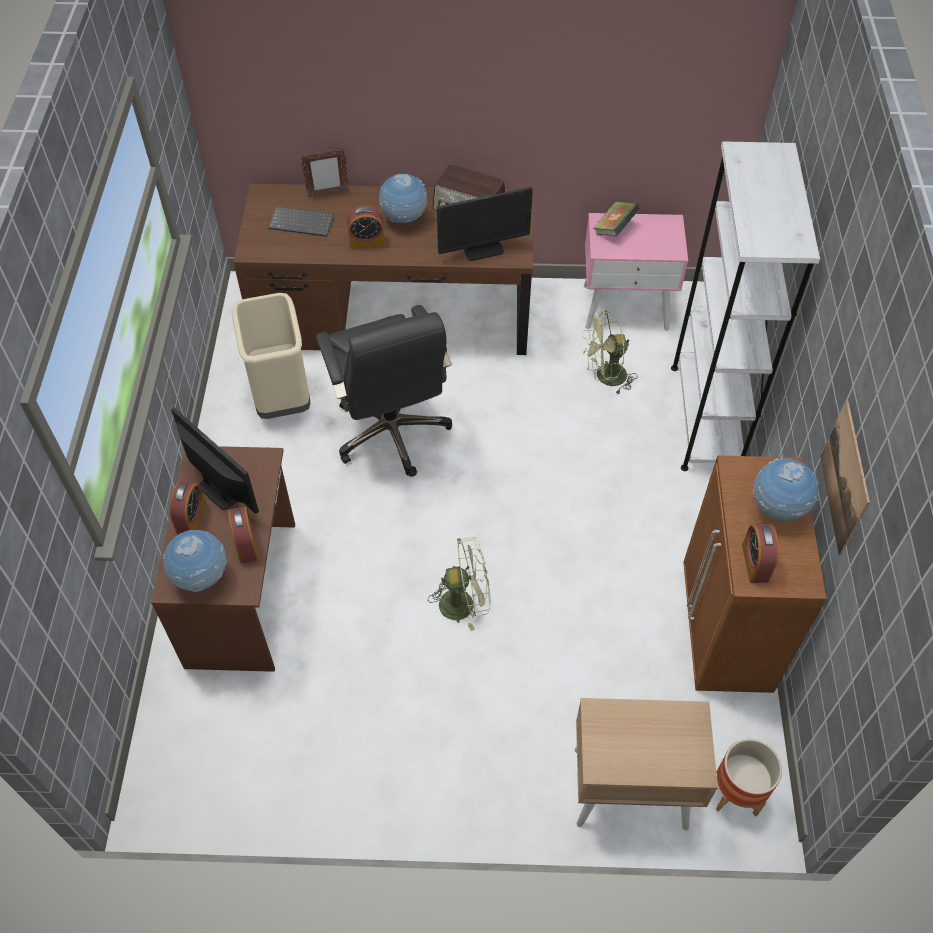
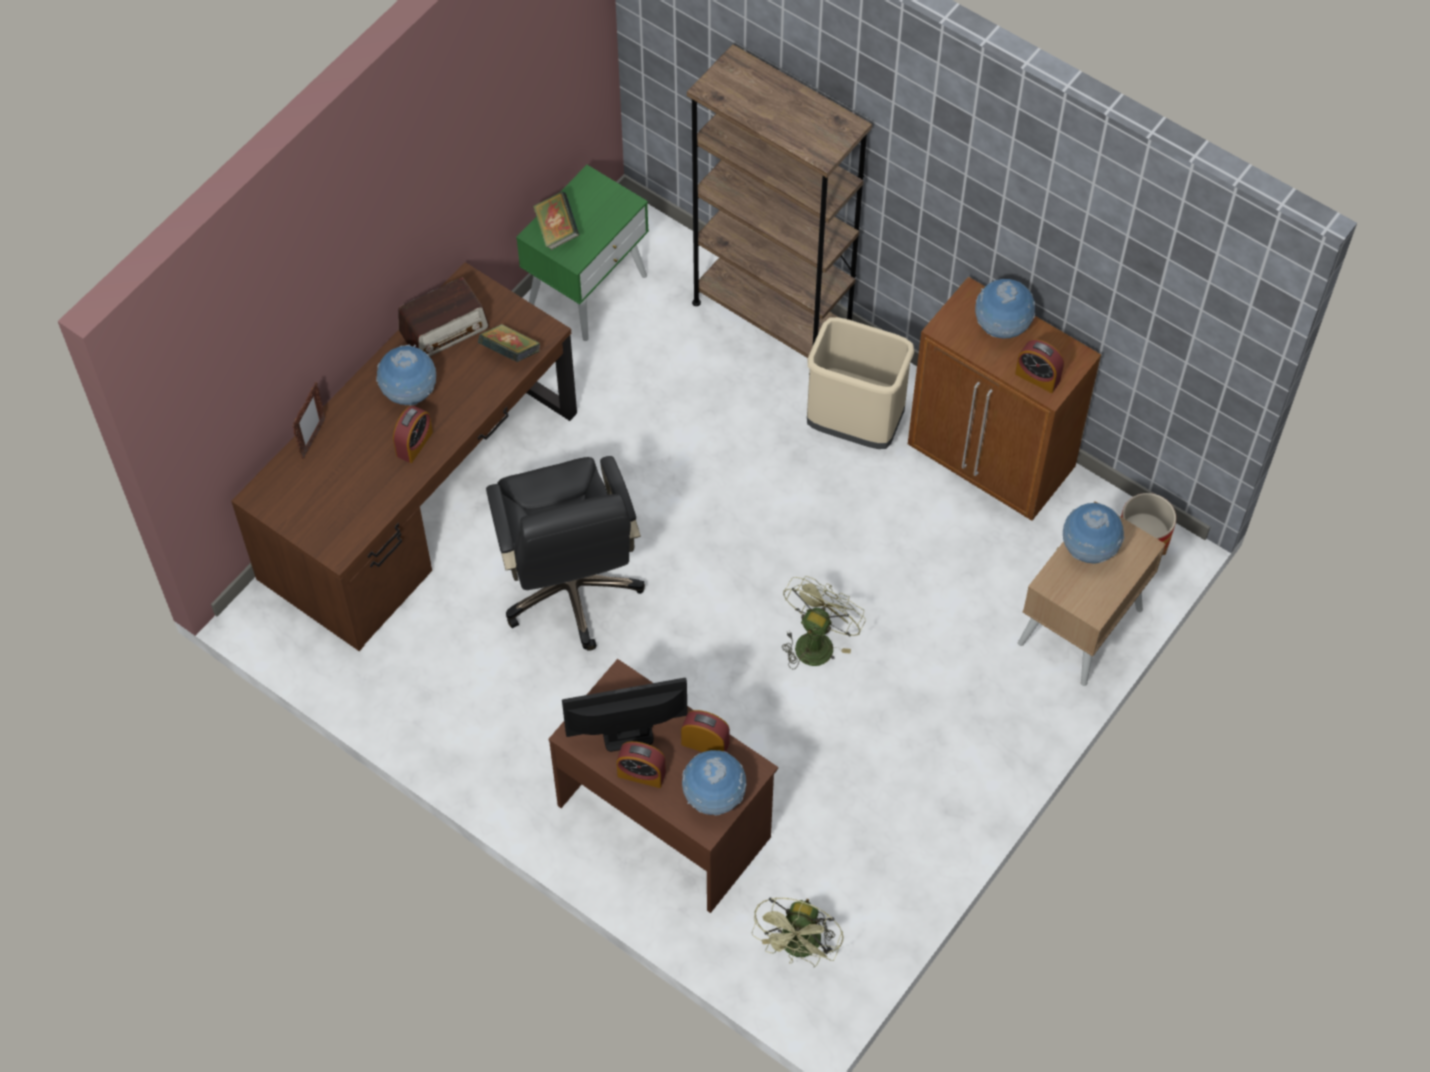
camera: 55 degrees left, 5 degrees up
alarm clock [169,481,207,535] -> alarm clock turned 150 degrees clockwise [616,741,666,788]
beige trash can [232,293,310,419] -> beige trash can moved to [807,317,914,449]
keyboard [268,206,334,237] -> none
black office chair [316,305,452,477] -> black office chair turned 60 degrees clockwise [486,456,645,651]
monitor [437,187,533,261] -> book [478,324,541,362]
green fan [582,311,637,394] -> green fan moved to [751,897,844,967]
pink nightstand [584,213,688,331] -> green nightstand [516,165,649,341]
white bookcase [671,141,820,471] -> brown bookcase [687,44,872,358]
picture [820,401,870,556] -> none
none -> globe [1063,503,1124,563]

